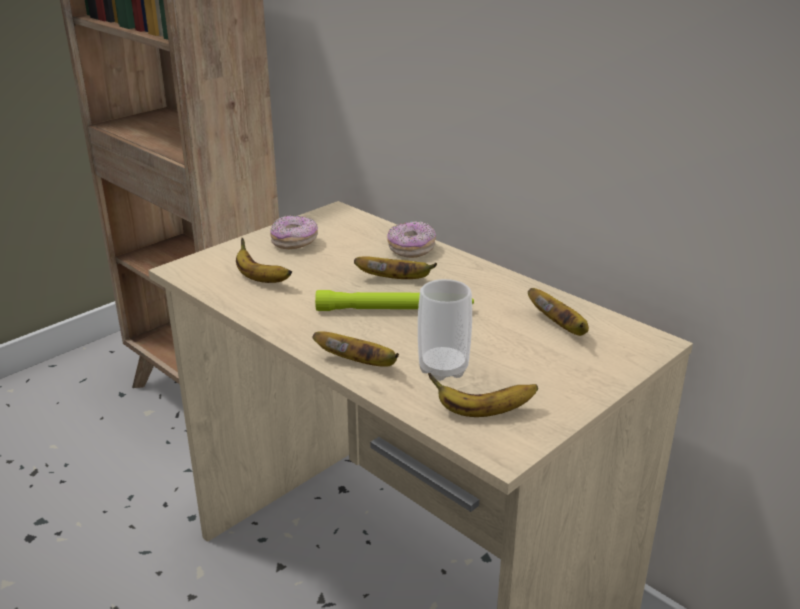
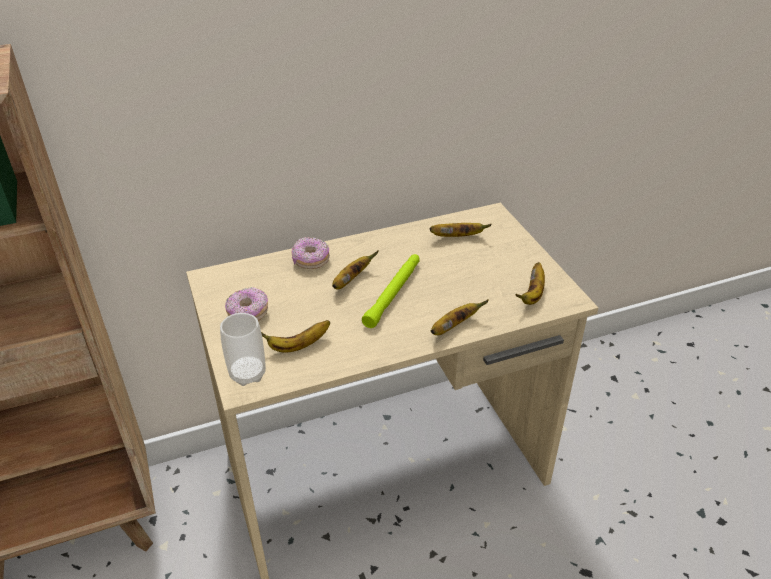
camera: 65 degrees left, 10 degrees up
cup [418,279,472,381] -> cup moved to [220,313,266,386]

